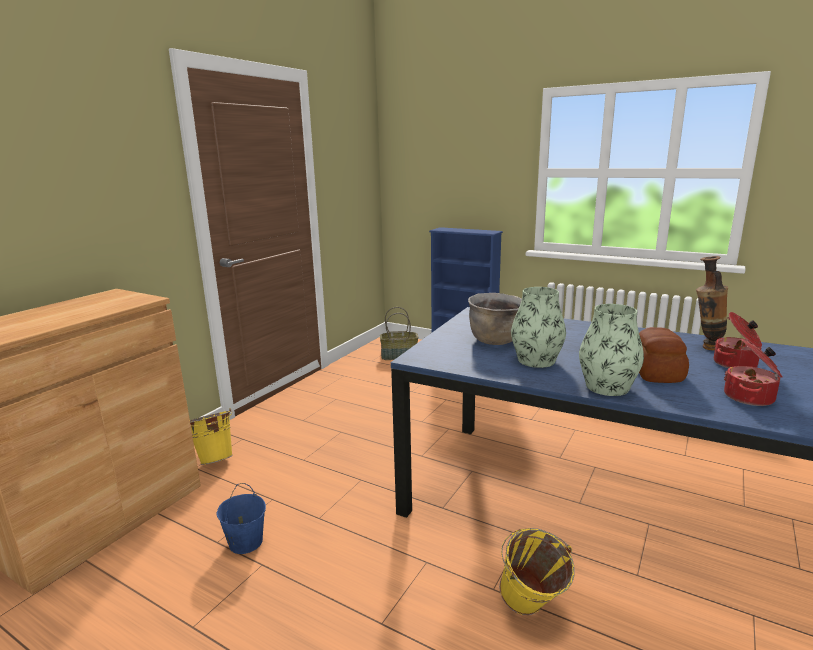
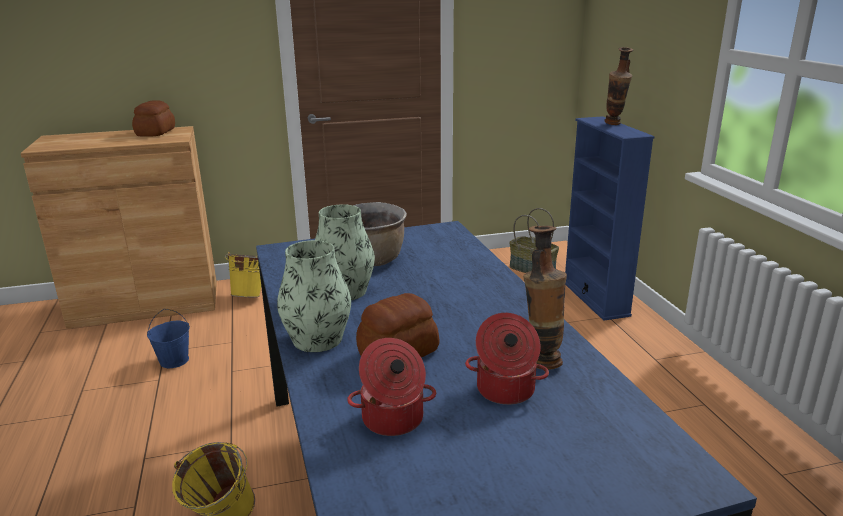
camera: 45 degrees right, 5 degrees up
none -> bread [132,100,175,137]
none -> vase [605,47,633,125]

